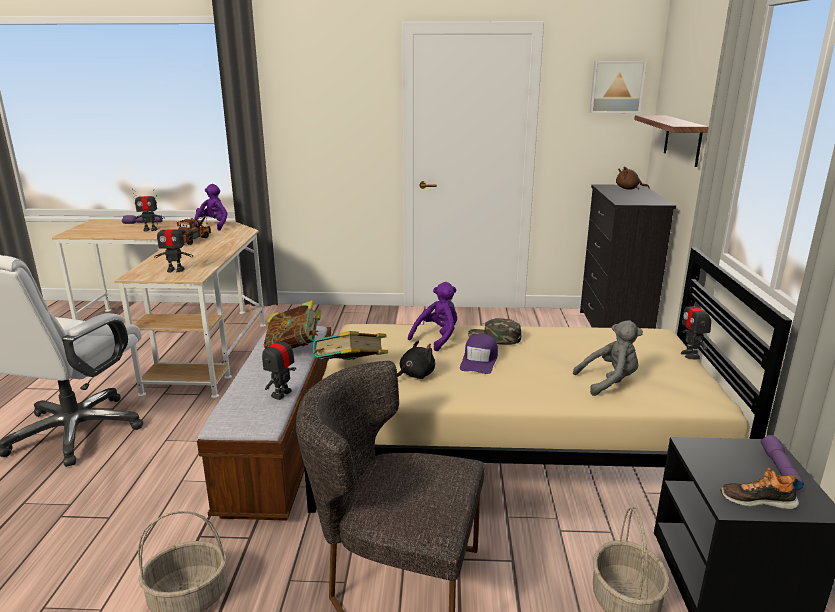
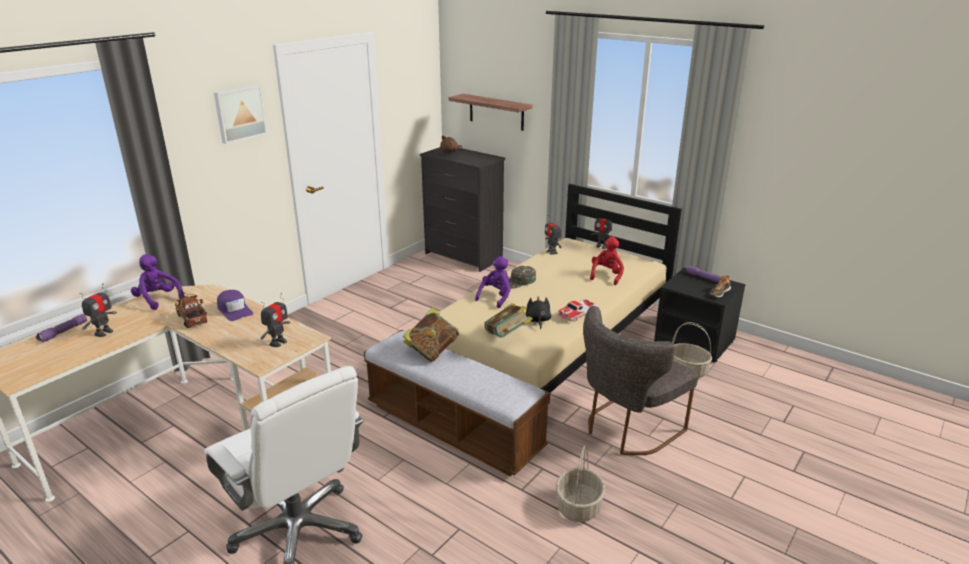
camera: 55 degrees left, 5 degrees up
toy robot [262,328,296,400] -> toy robot moved to [545,218,562,255]
purple plush toy [408,282,457,351] -> purple plush toy turned 45 degrees clockwise [475,256,510,308]
purple cap [460,334,498,374] -> purple cap moved to [217,290,253,321]
grey plush toy [573,320,643,396] -> red plush toy [590,237,624,285]
picture [589,61,647,113] -> picture moved to [214,85,268,144]
none -> toy car [558,299,597,322]

